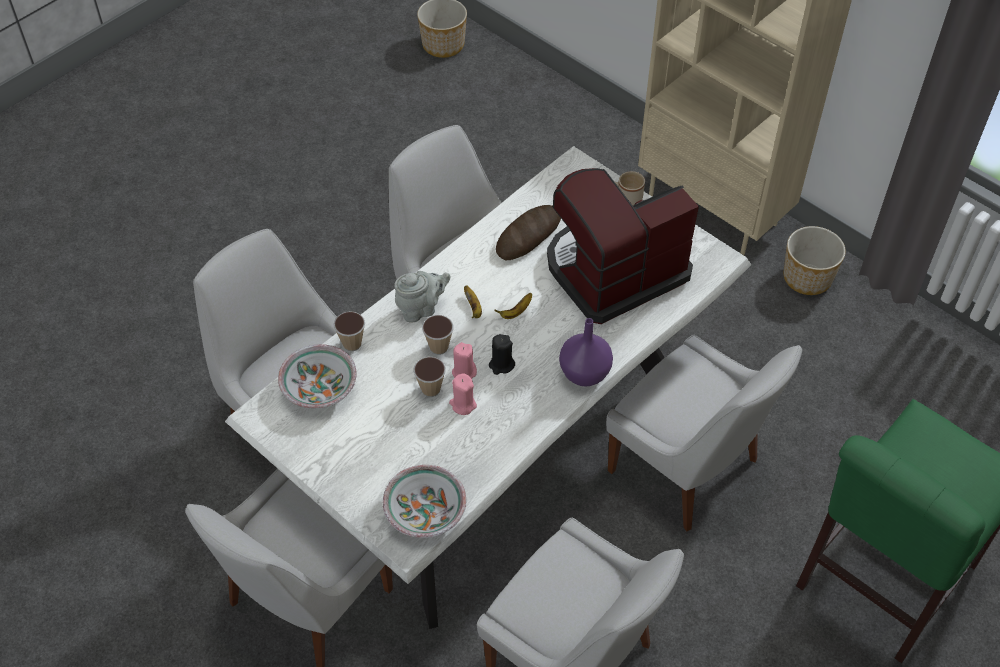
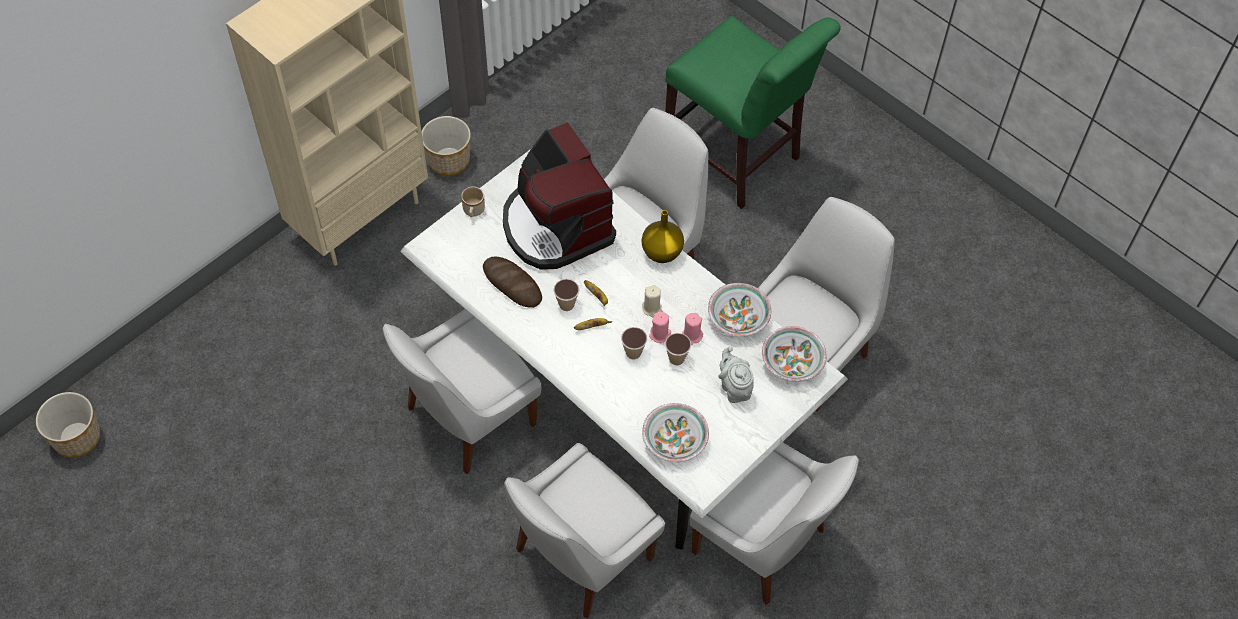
camera: 90 degrees left, 5 degrees up
cup [333,311,365,351] -> cup moved to [553,279,580,311]
grey teapot [394,271,450,323] -> grey teapot moved to [718,347,754,403]
black candle [489,334,515,375] -> beige candle [642,285,663,317]
purple vase [559,318,613,387] -> yellow vase [642,210,684,263]
none -> bowl [708,283,771,337]

